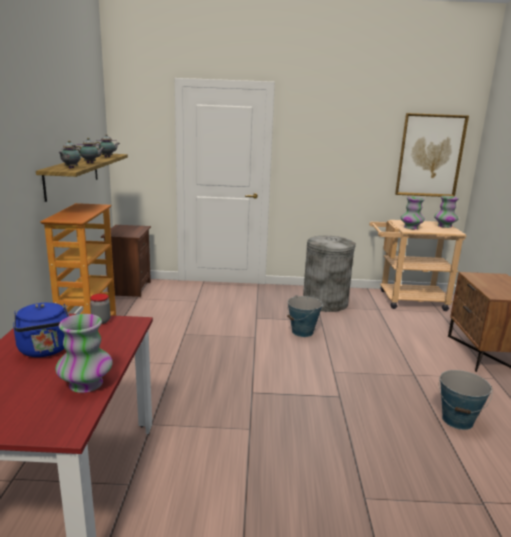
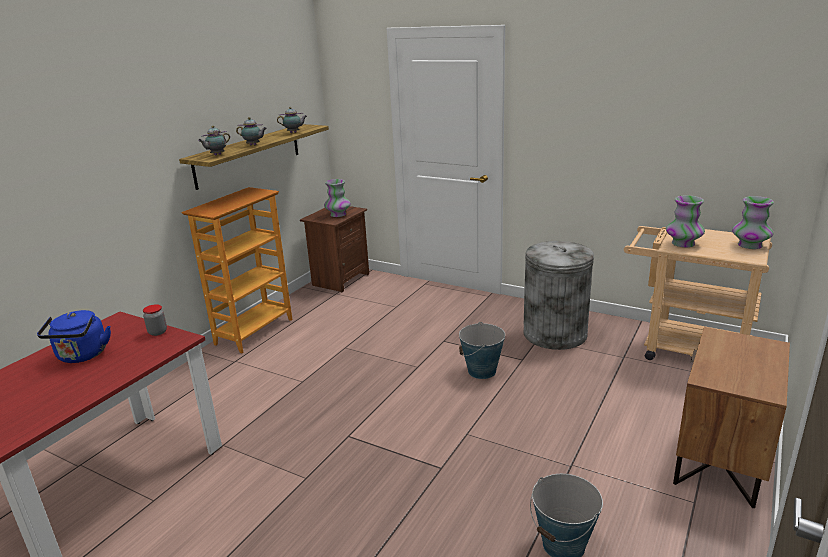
camera: 30 degrees right, 5 degrees up
vase [55,314,113,393] -> vase moved to [324,179,351,217]
picture [395,113,469,197] -> none

